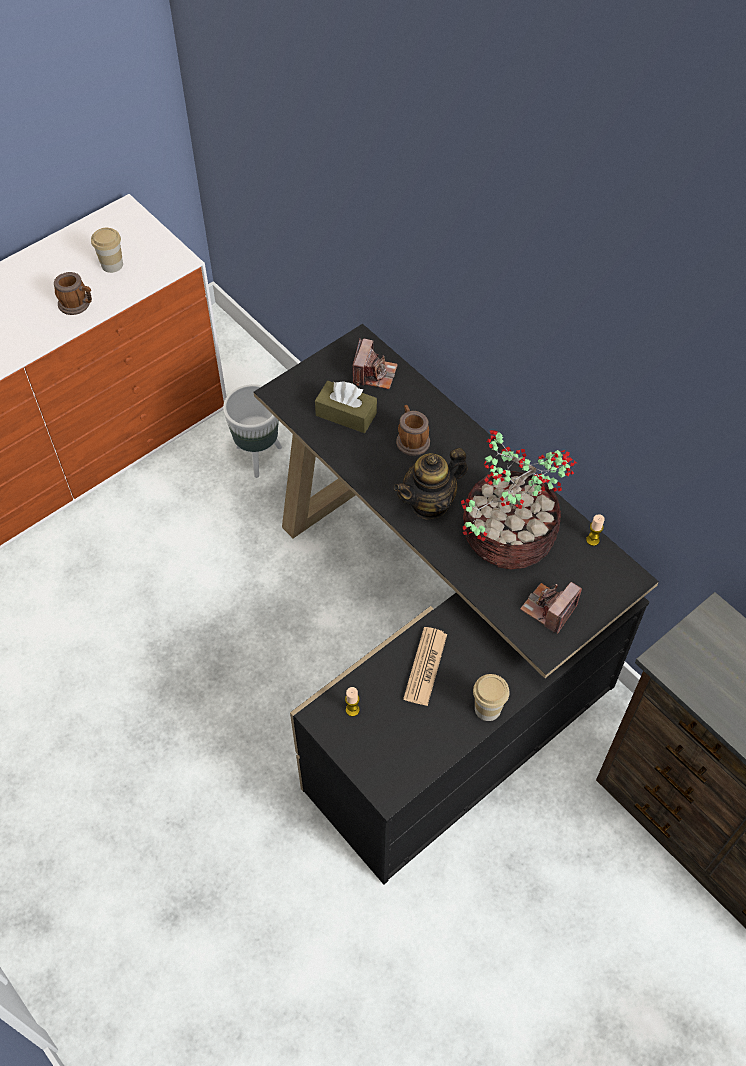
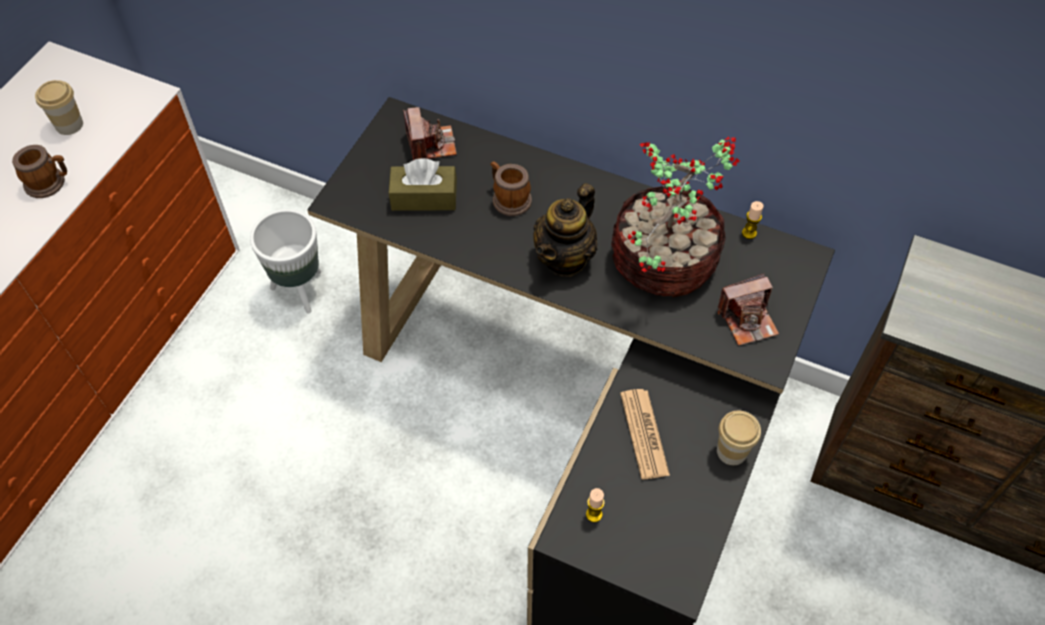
camera: 25 degrees left, 0 degrees up
camera [520,582,582,634] -> camera turned 120 degrees counterclockwise [718,274,779,346]

